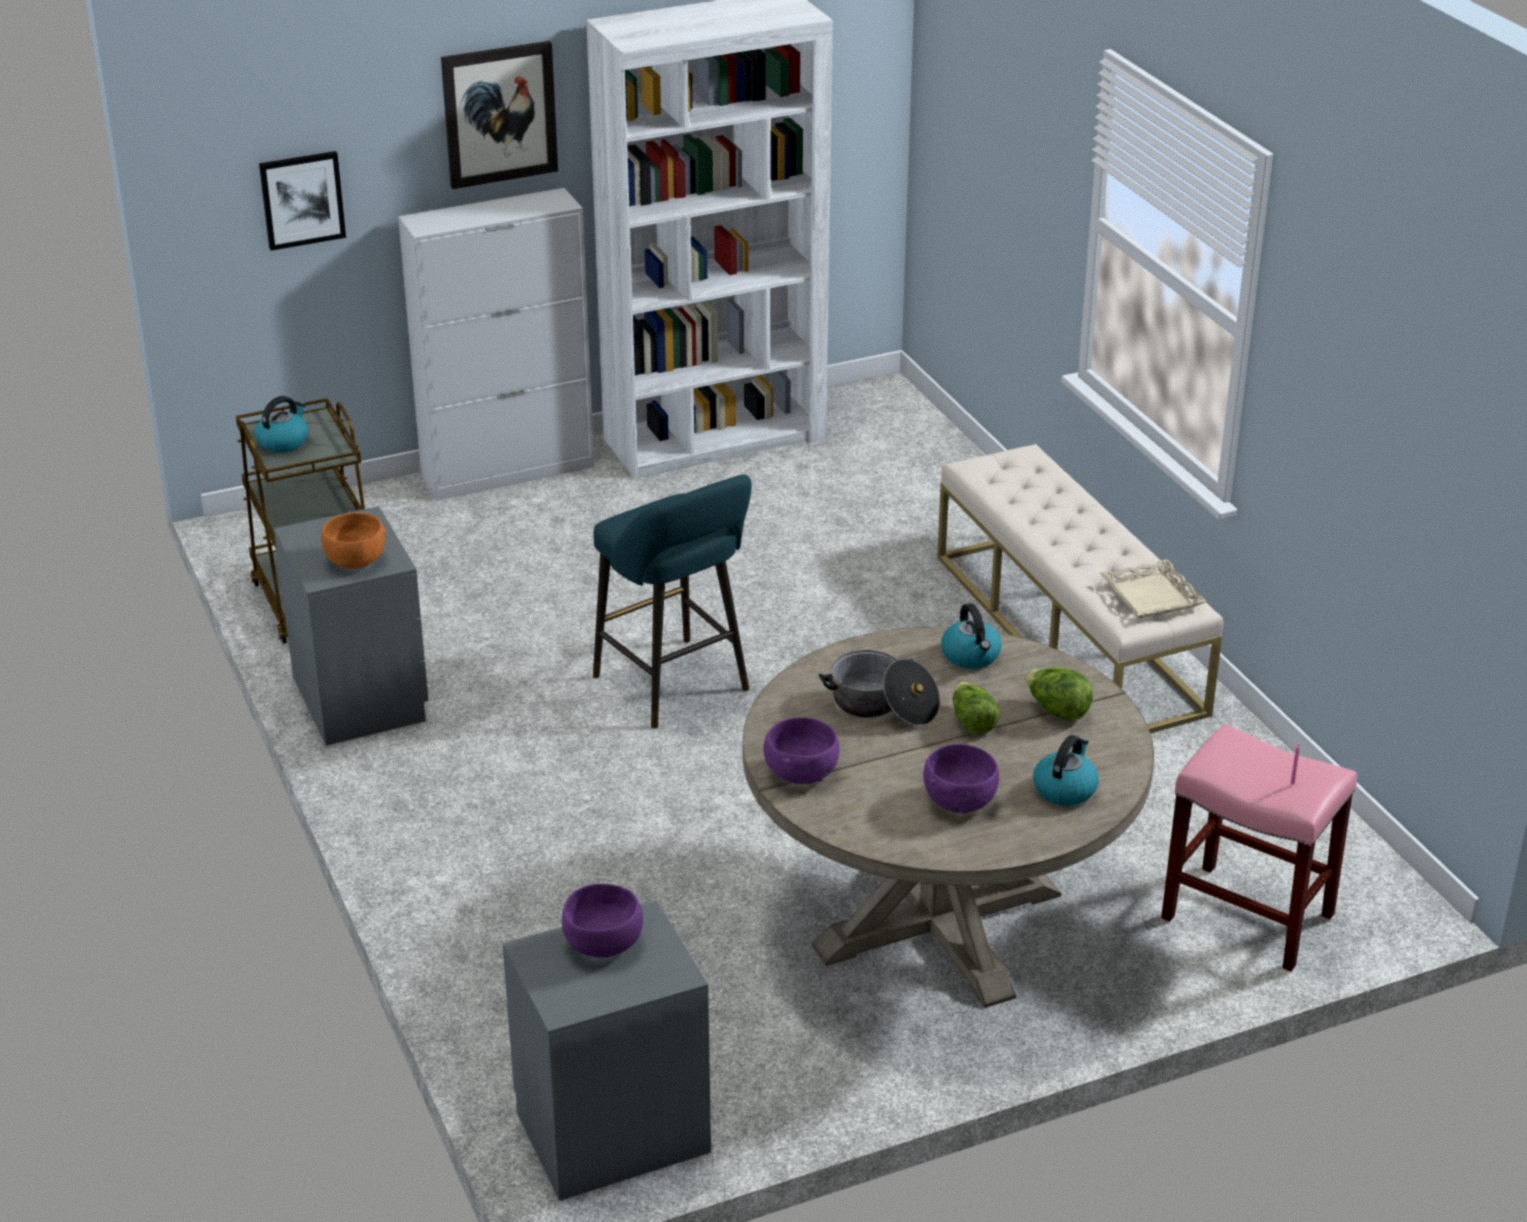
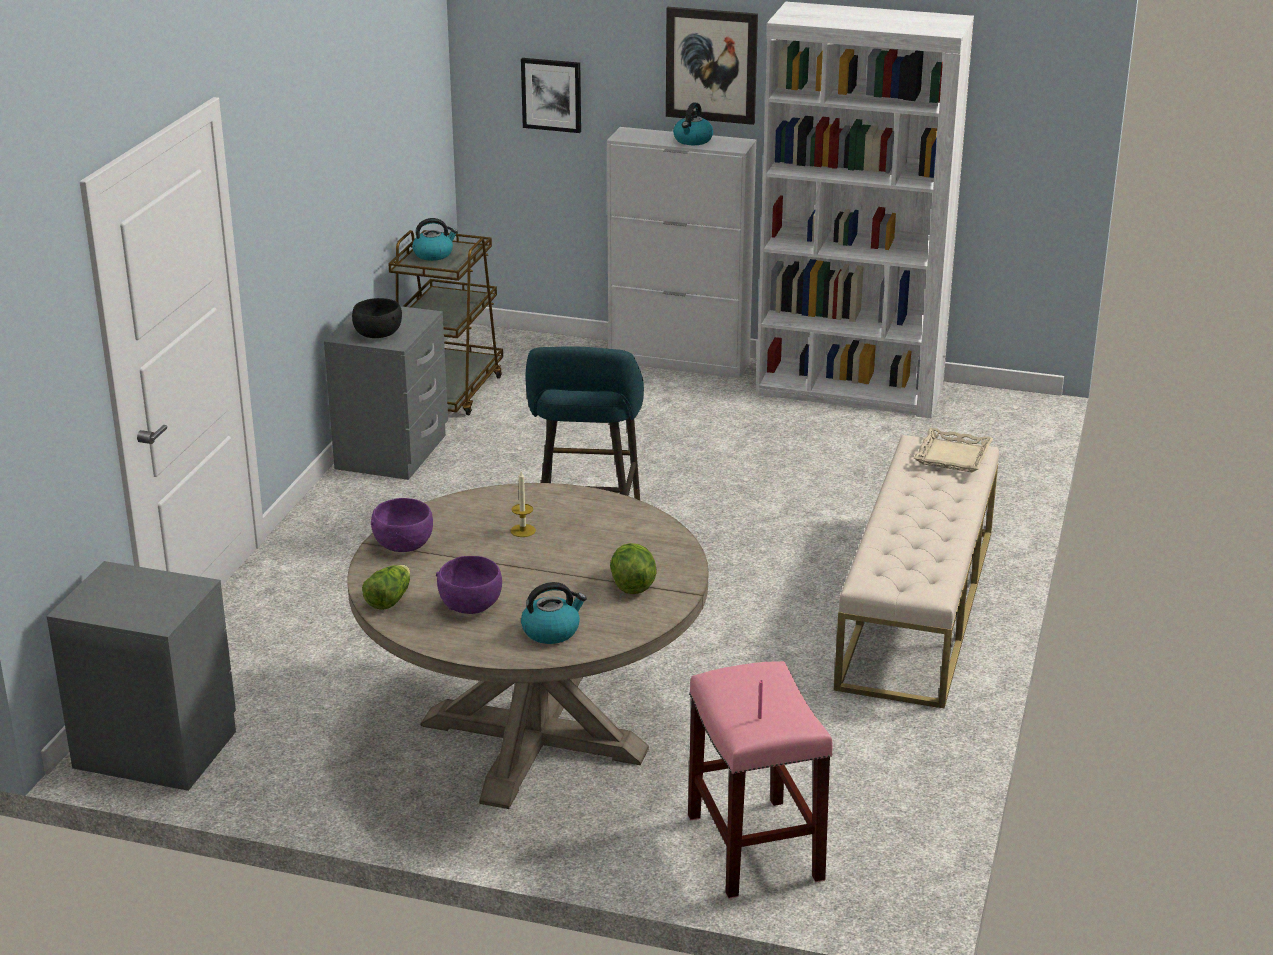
camera: 40 degrees right, 5 degrees down
orange bowl [321,513,386,569] -> black bowl [352,298,402,338]
purple bowl [562,884,643,957] -> none
cooking pot [819,650,940,726] -> candle [510,471,536,537]
kettle [941,603,1001,669] -> kettle moved to [673,102,713,145]
lettuce [953,682,1000,735] -> lettuce moved to [362,565,410,610]
beige tray [1100,559,1207,618] -> beige tray moved to [914,428,993,472]

